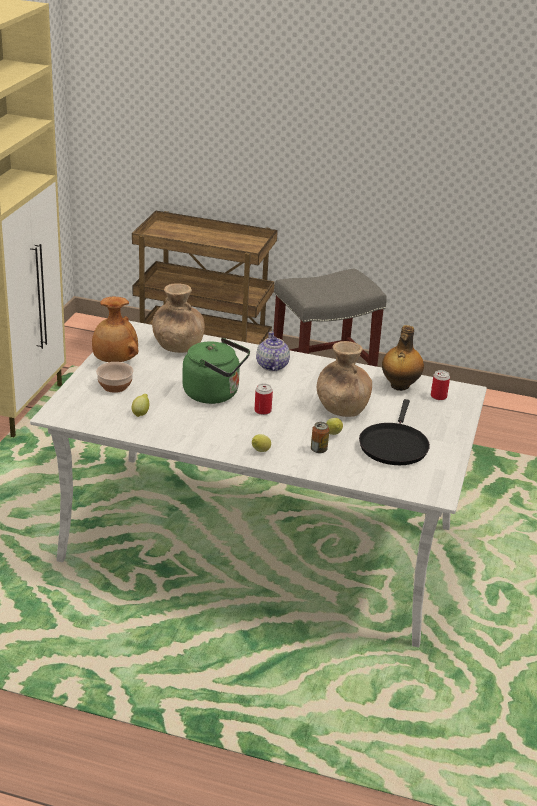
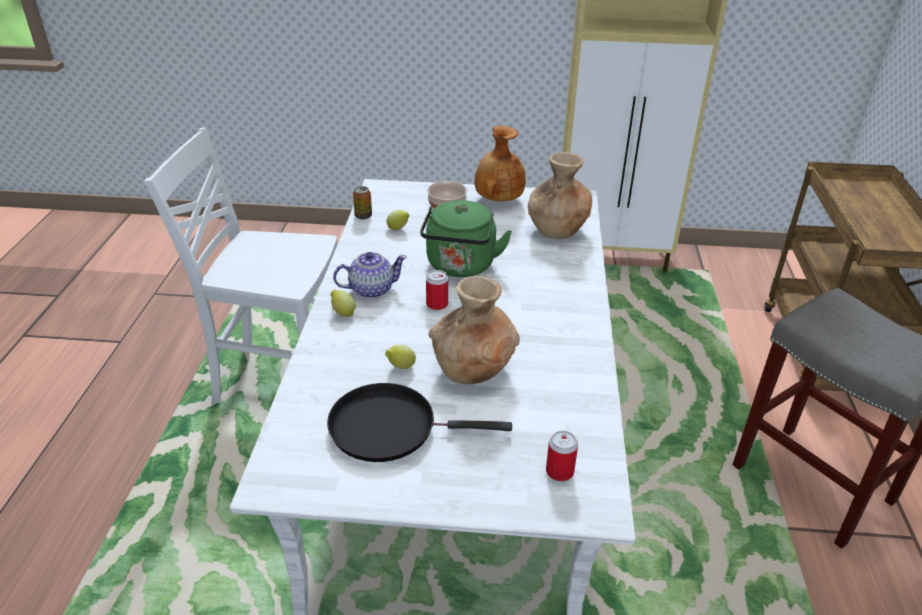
camera: 80 degrees right, 5 degrees up
teapot [256,331,290,371] -> teapot moved to [333,252,407,298]
can [311,422,329,453] -> can moved to [353,186,372,220]
bottle [382,325,424,391] -> none
none -> white chair [144,127,337,403]

